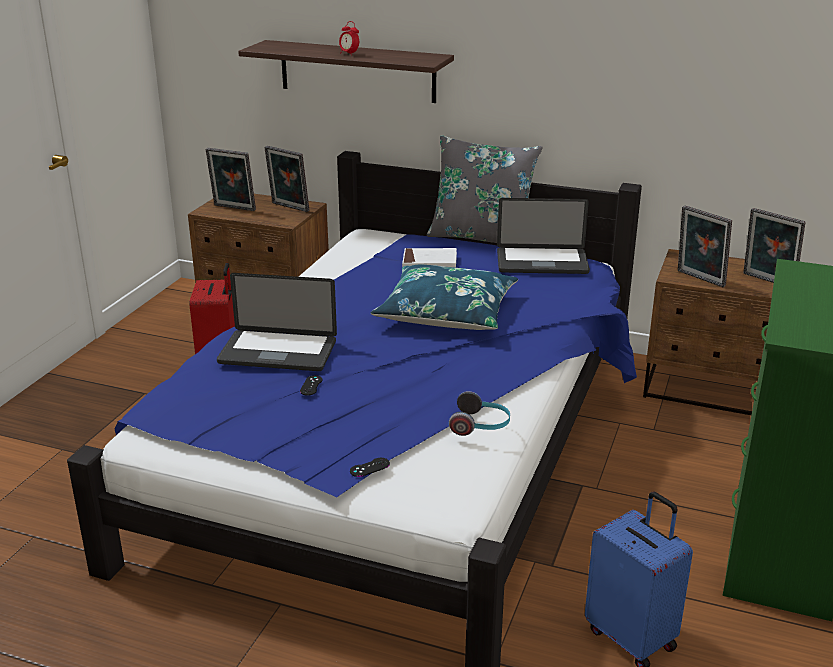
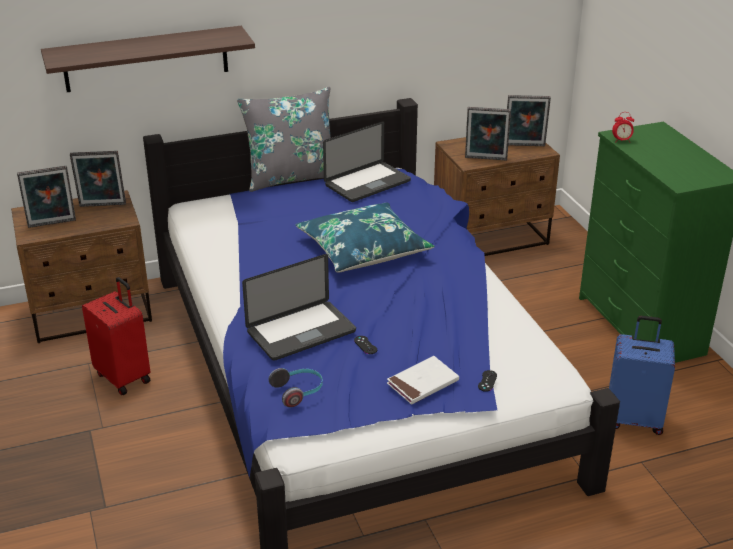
camera: 40 degrees left, 5 degrees up
alarm clock [339,21,359,56] -> alarm clock moved to [612,112,634,143]
white book [402,248,457,267] -> white book moved to [387,356,459,405]
headphones [449,391,510,436] -> headphones moved to [269,368,323,407]

